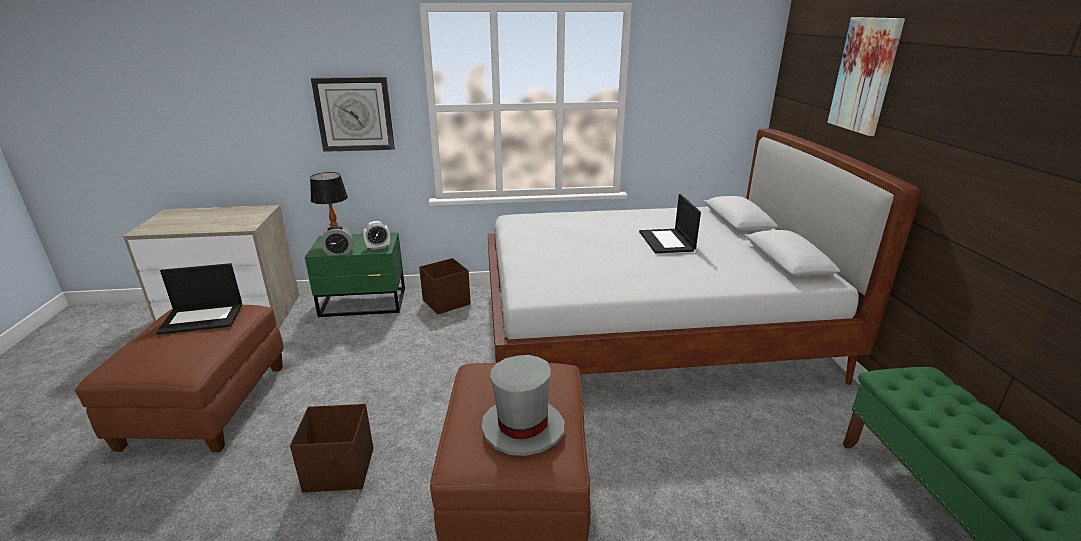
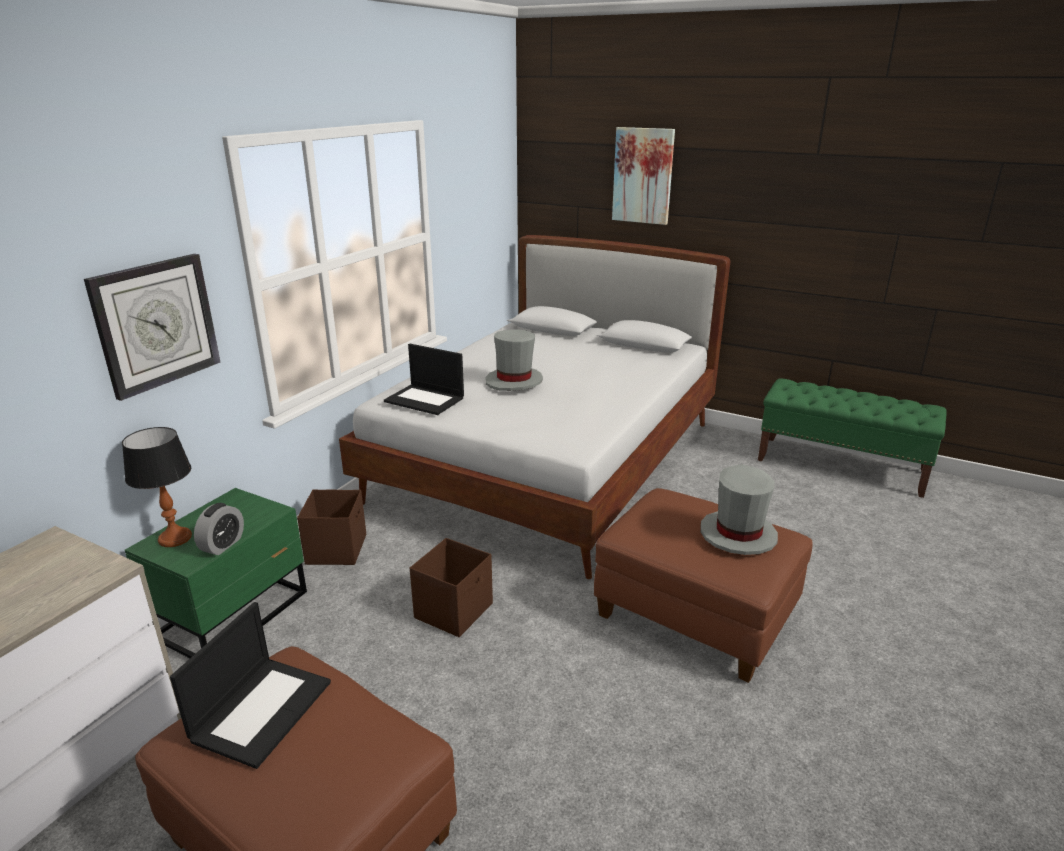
camera: 55 degrees left, 0 degrees up
brown storage box [290,404,373,493] -> brown storage box moved to [410,538,493,637]
alarm clock [363,221,390,250] -> none
laptop [639,194,701,253] -> laptop moved to [384,344,464,415]
none -> grey hat [486,329,543,391]

